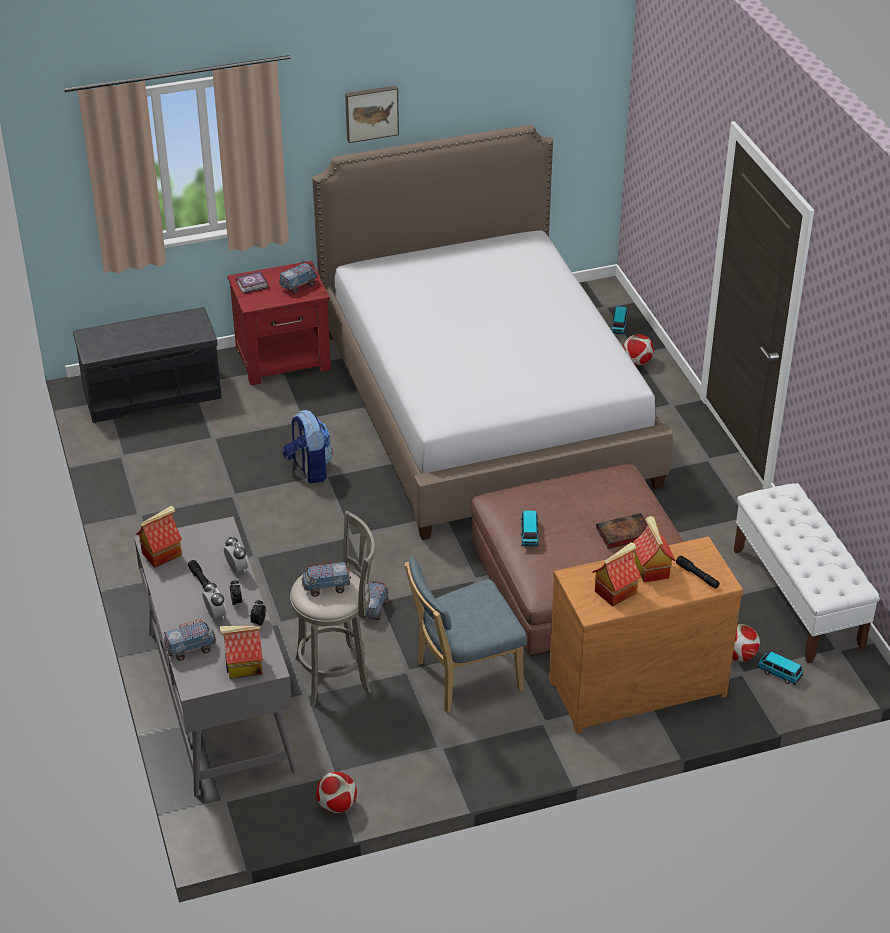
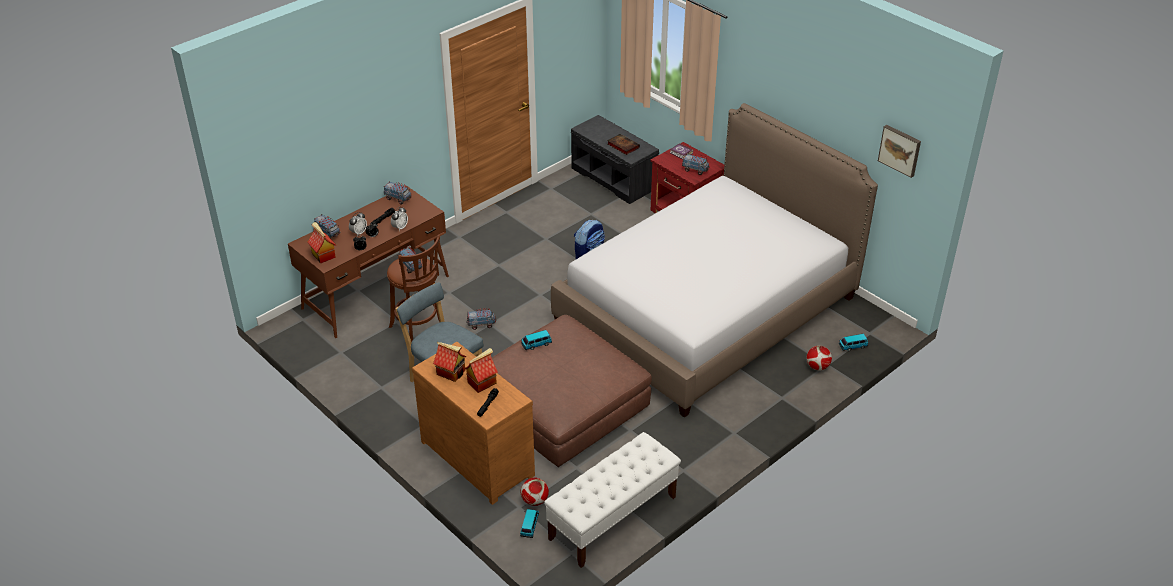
camera: 65 degrees right, 0 degrees up
grey desk [134,517,296,797] -> brown desk [288,186,449,338]
toy house [137,506,182,568] -> toy truck [384,181,412,204]
grey stool [290,511,375,707] -> brown stool [387,235,440,343]
football [316,772,357,813] -> none
picture [345,85,399,143] -> picture moved to [878,125,921,178]
book [596,513,648,549] -> book moved to [607,134,640,155]

